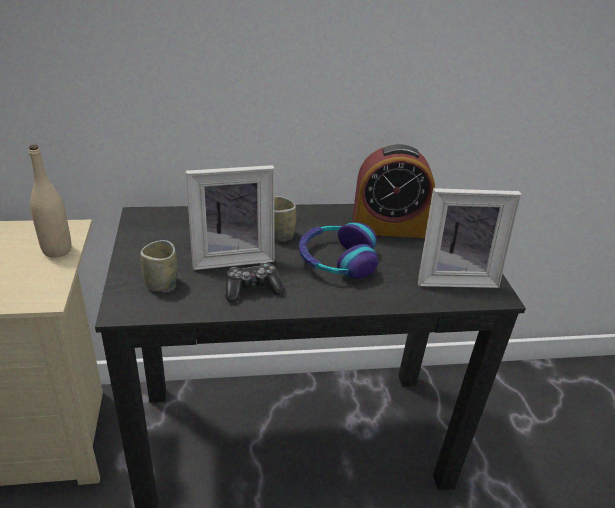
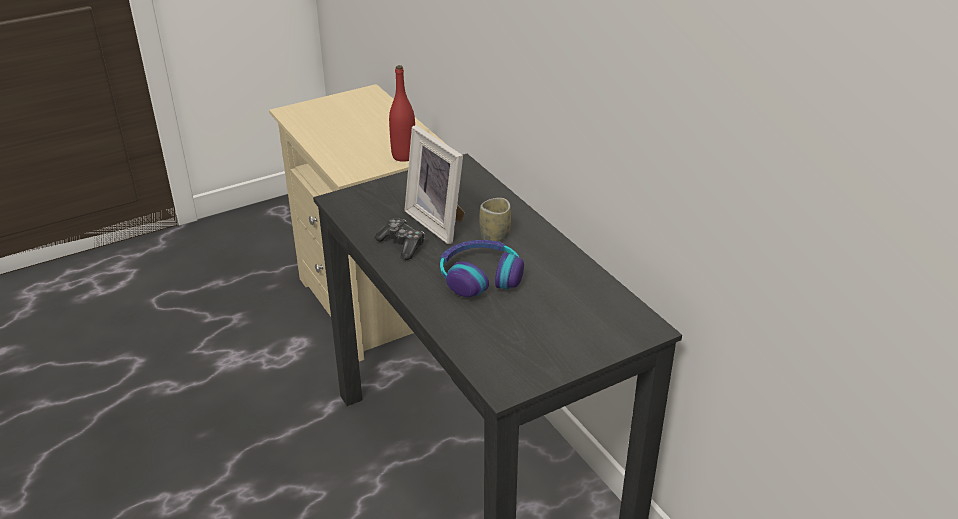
camera: 70 degrees right, 0 degrees up
beige bottle [29,145,71,257] -> red bottle [389,65,415,162]
cup [140,240,178,292] -> none
alarm clock [352,144,435,238] -> none
picture frame [418,188,522,288] -> none

